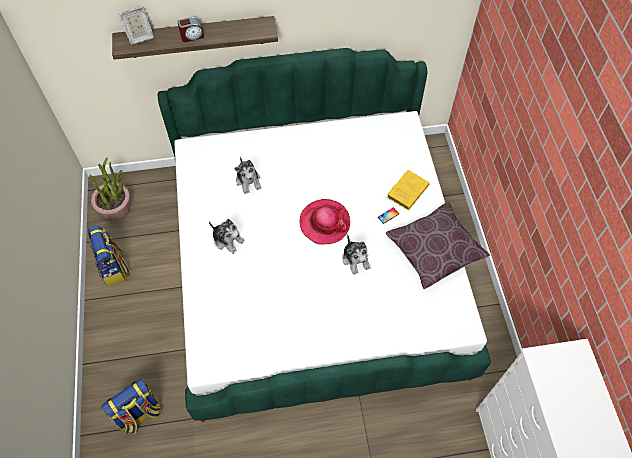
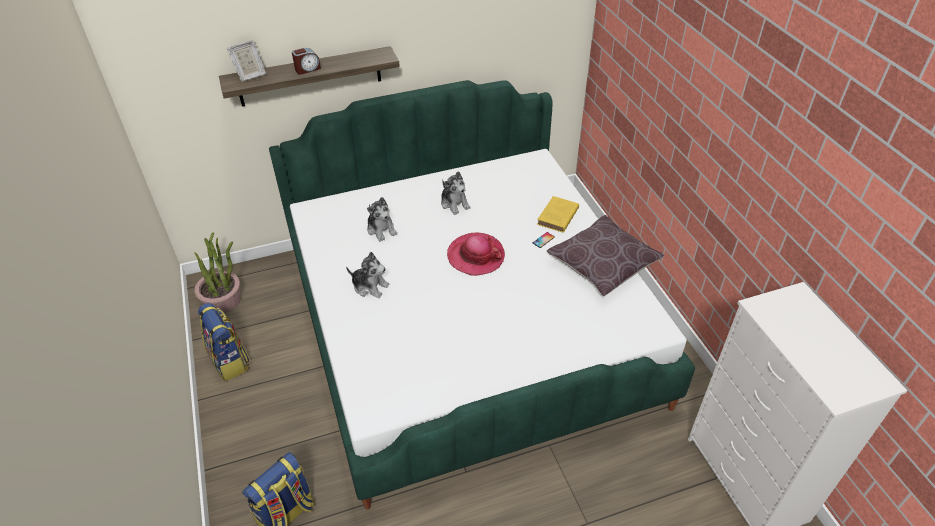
camera: 10 degrees left, 15 degrees down
plush toy [342,234,371,275] -> plush toy moved to [441,171,471,215]

